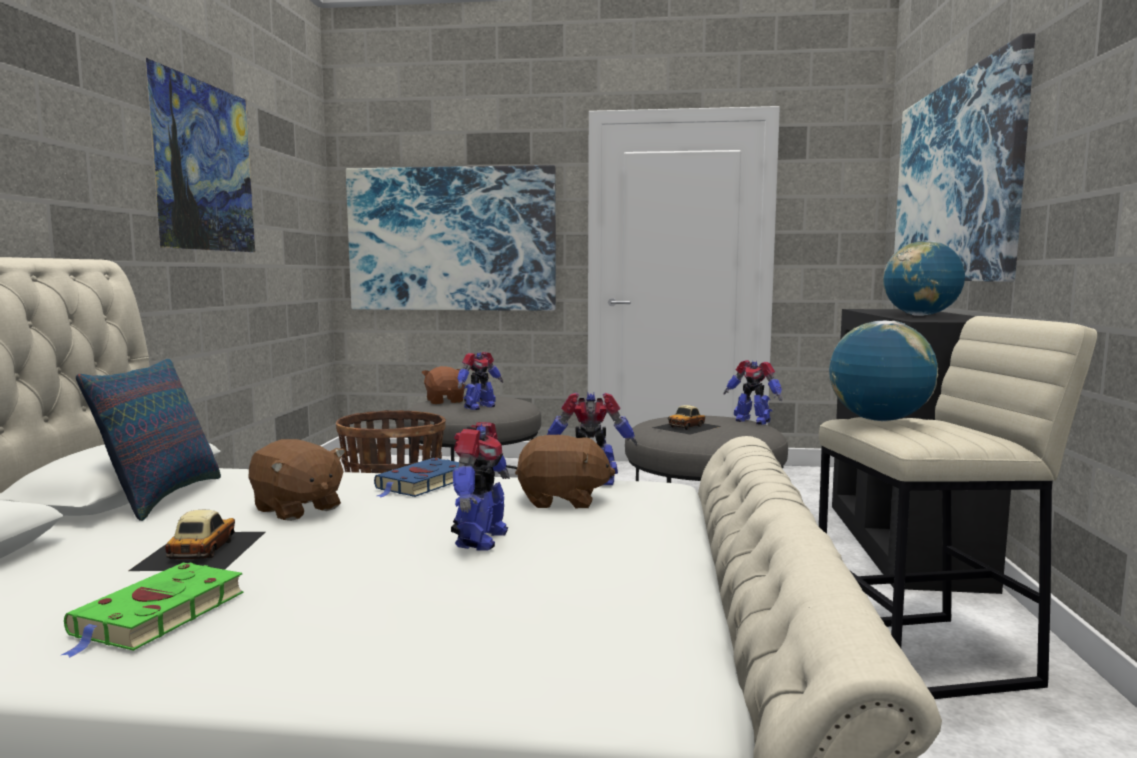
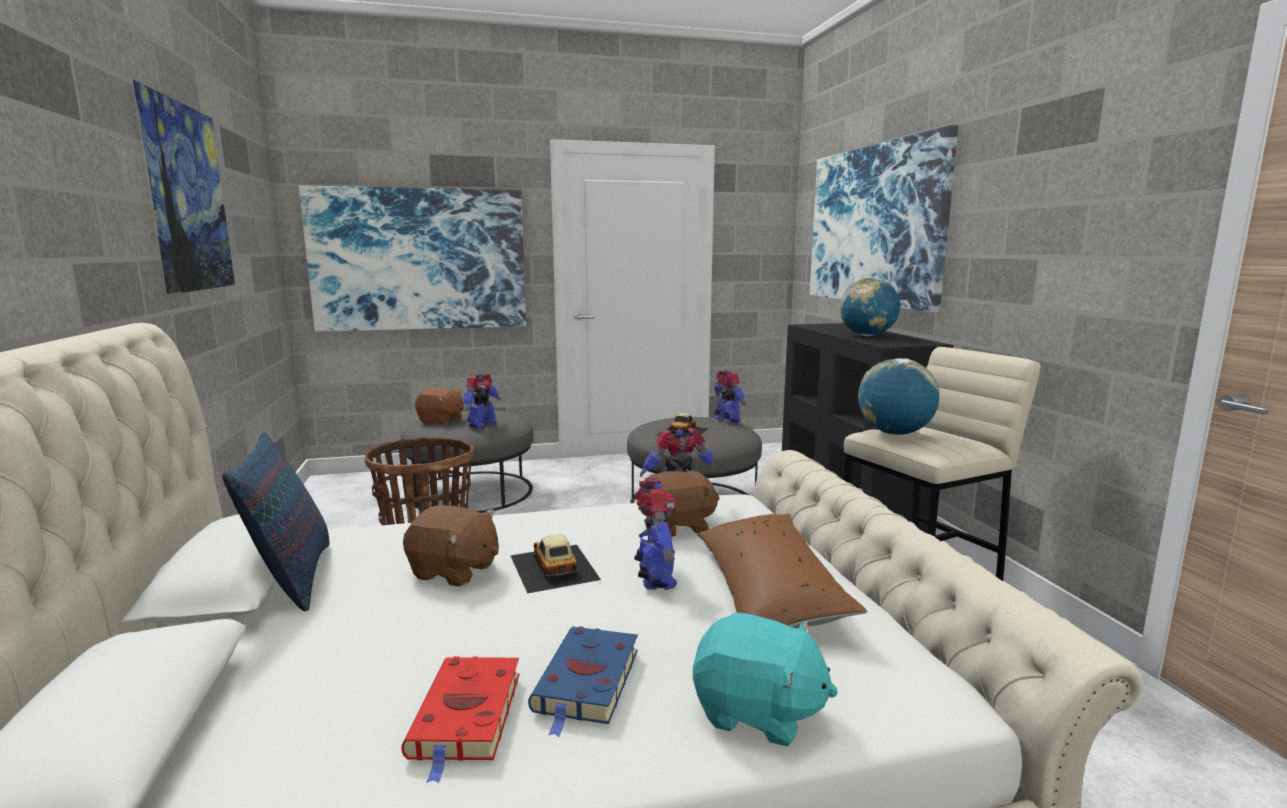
camera: 20 degrees left, 5 degrees up
green book [61,563,244,658] -> red book [401,656,520,783]
toy car [129,510,265,571] -> toy car moved to [510,535,601,594]
blue book [374,458,459,497] -> blue book moved to [528,626,638,737]
brown plush toy [422,366,465,404] -> brown plush toy turned 150 degrees clockwise [415,387,464,425]
toy robot [723,360,782,425] -> toy robot turned 135 degrees counterclockwise [714,370,746,424]
none -> turquoise plush toy [693,612,838,746]
none -> brown pillow [698,514,867,629]

